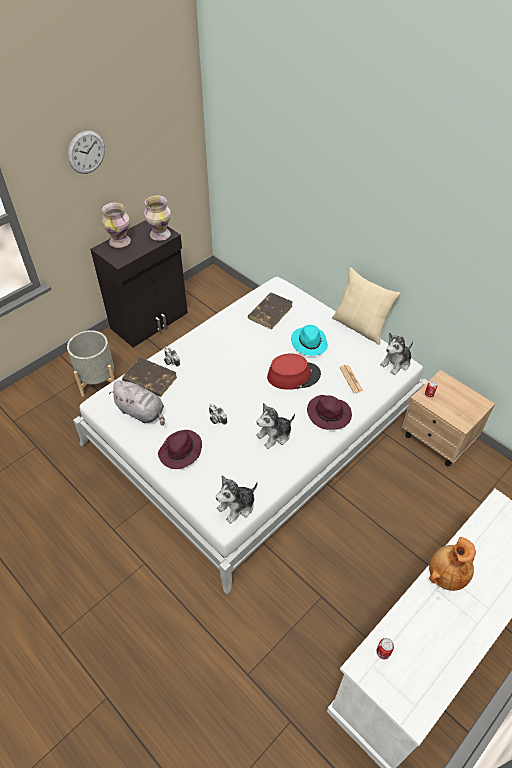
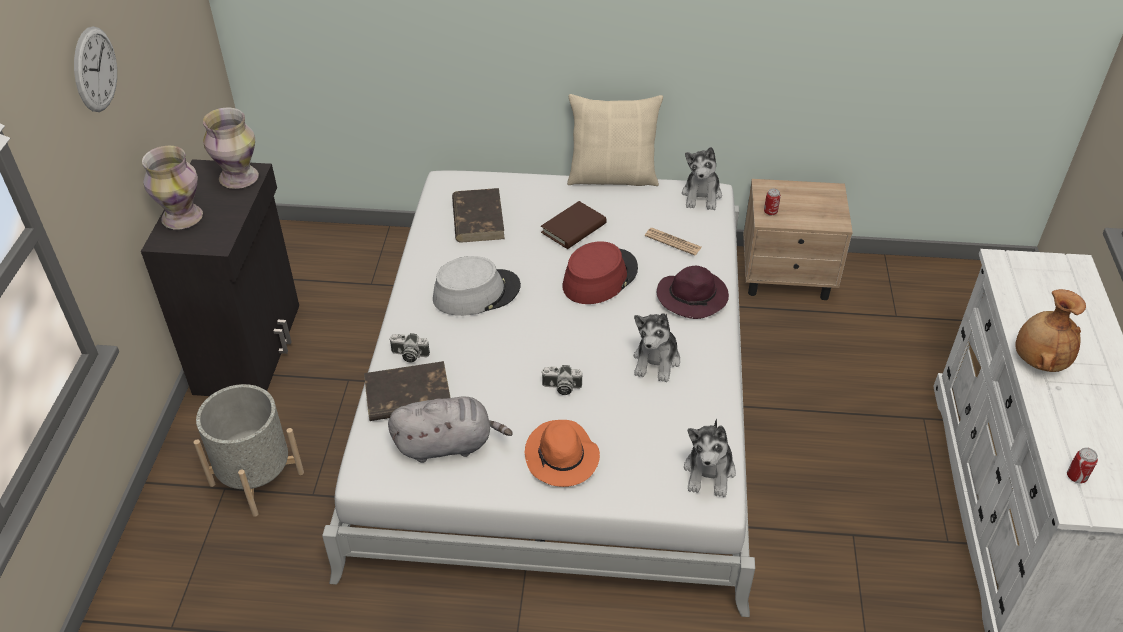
camera: 40 degrees left, 5 degrees down
purple hat [158,430,202,469] -> orange hat [524,420,600,487]
turquoise hat [291,325,328,356] -> brown book [541,201,607,249]
none -> grey hat [433,256,521,316]

